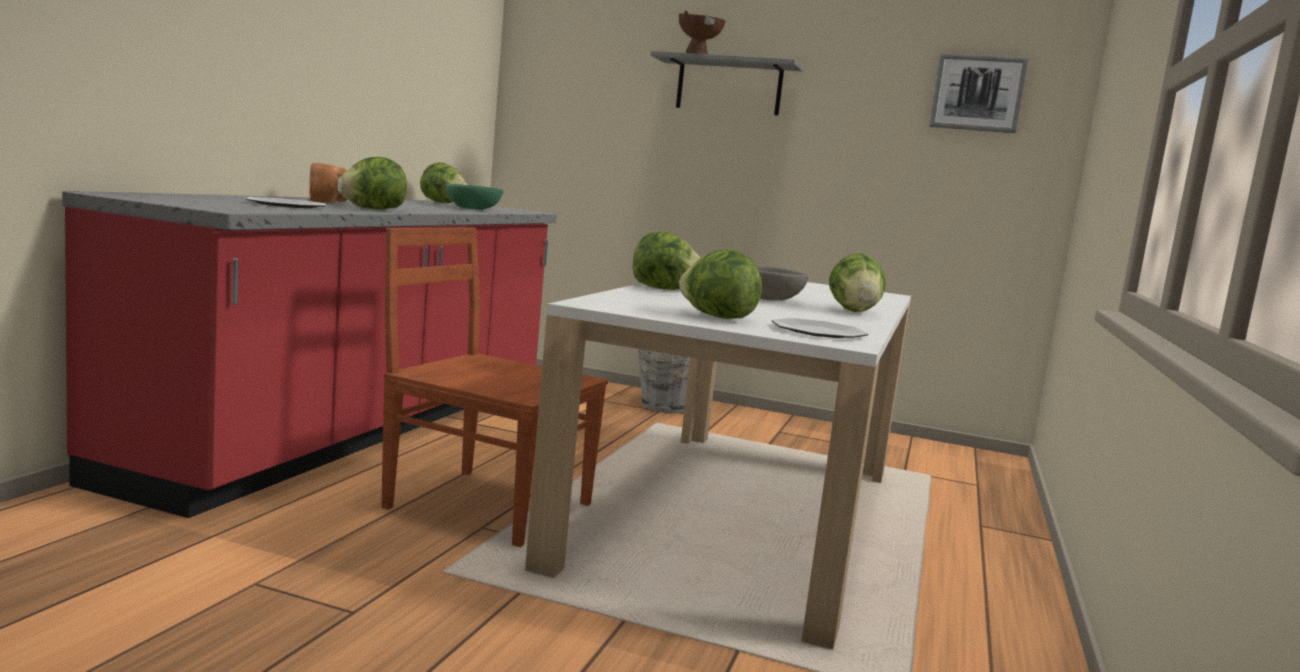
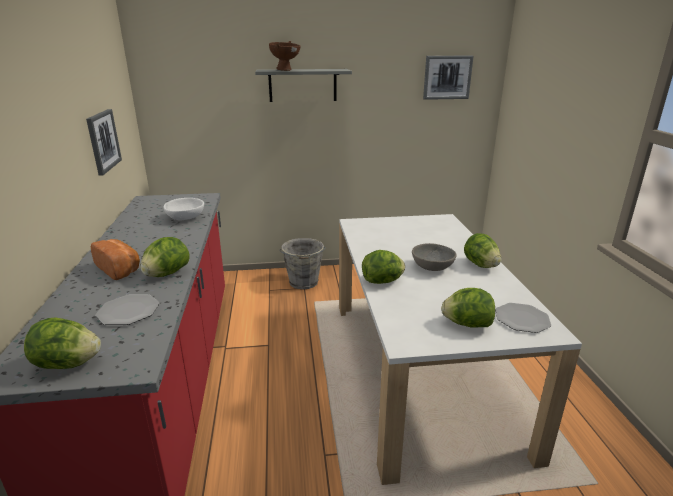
camera: 25 degrees left, 15 degrees up
brown chair [381,228,608,547] -> none
lettuce [420,162,468,203] -> lettuce moved to [24,317,101,369]
green bowl [446,184,504,210] -> white bowl [164,198,204,221]
none -> picture [86,109,122,176]

